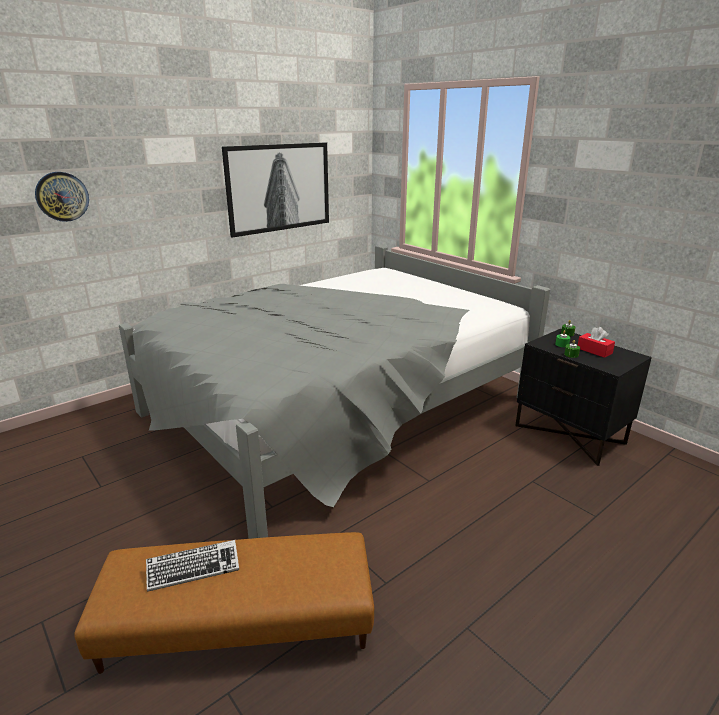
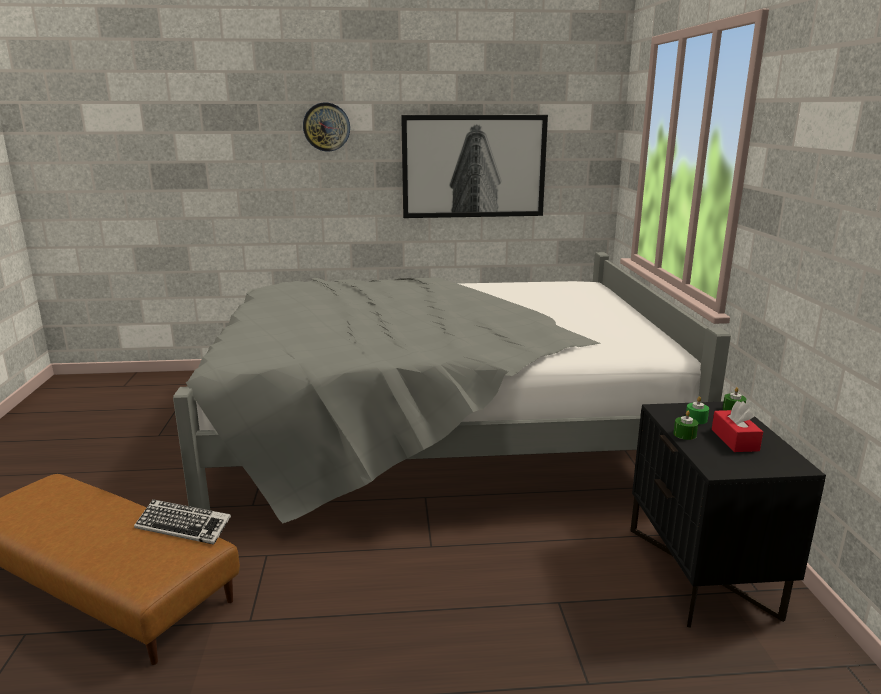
camera: 35 degrees right, 5 degrees down
wall clock [35,172,89,222] -> wall clock moved to [303,103,350,151]
keyboard [146,540,239,592] -> keyboard moved to [134,499,231,545]

